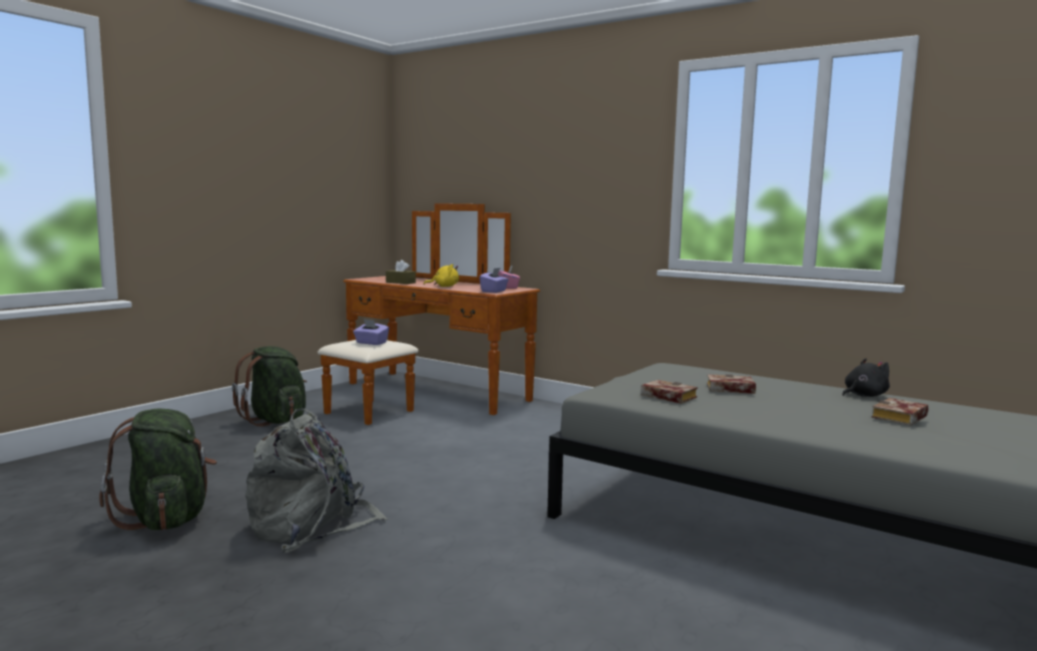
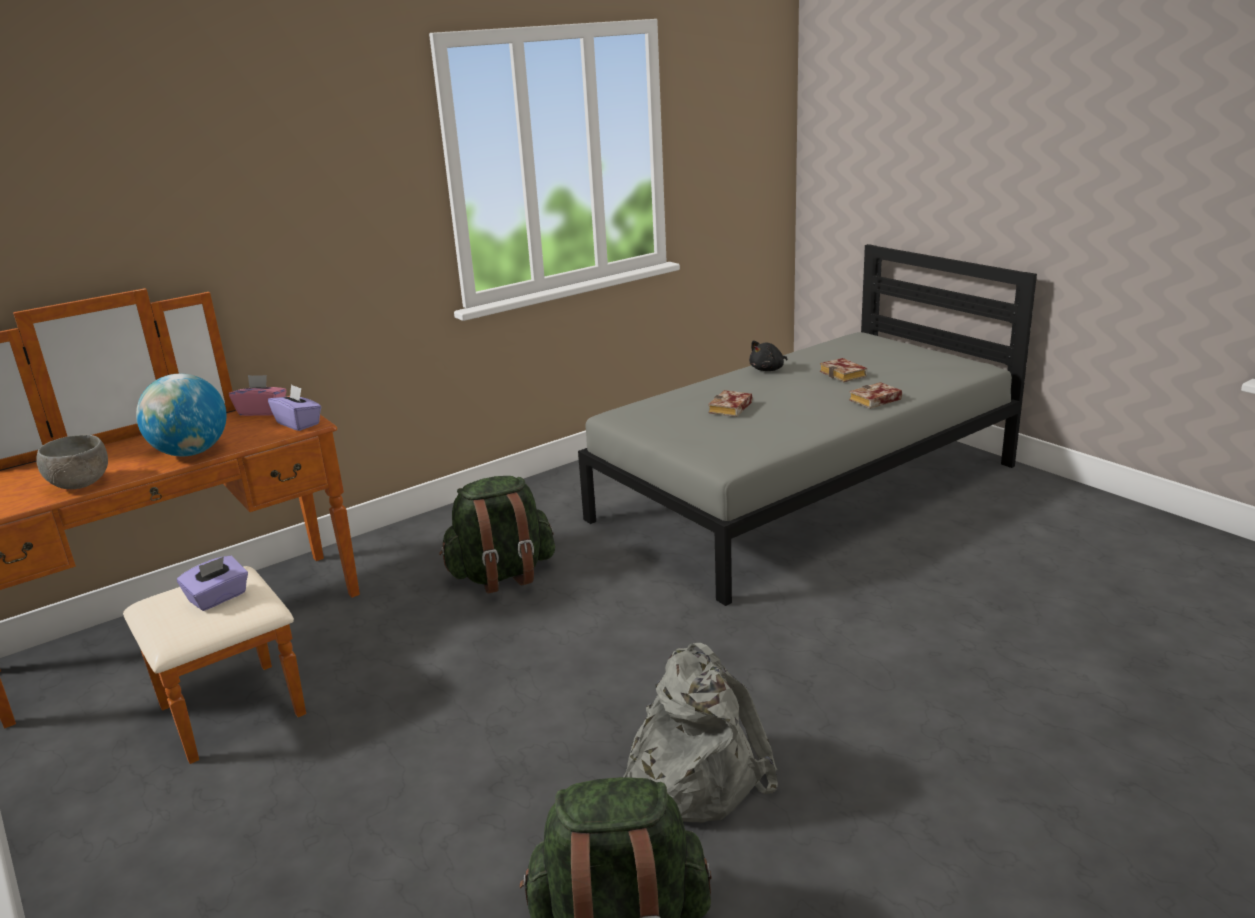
camera: 70 degrees left, 15 degrees up
green backpack [232,346,307,427] -> green backpack moved to [439,476,555,594]
brown tissue box [386,260,416,284] -> grey bowl [36,435,108,489]
yellow plush toy [424,264,459,287] -> globe [136,374,227,457]
book [641,380,698,404] -> book moved to [849,382,902,409]
black plush toy [842,358,890,397] -> black plush toy turned 120 degrees counterclockwise [749,340,787,371]

